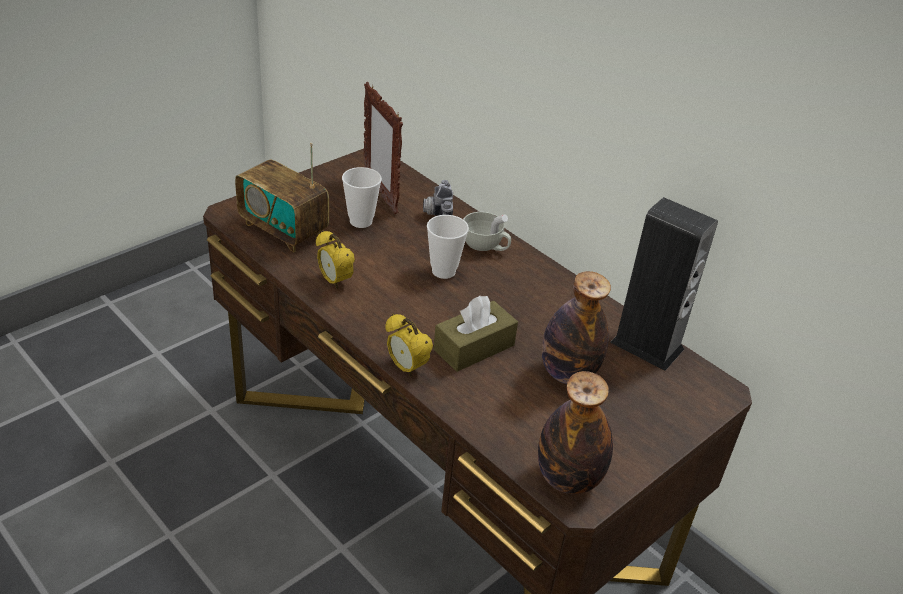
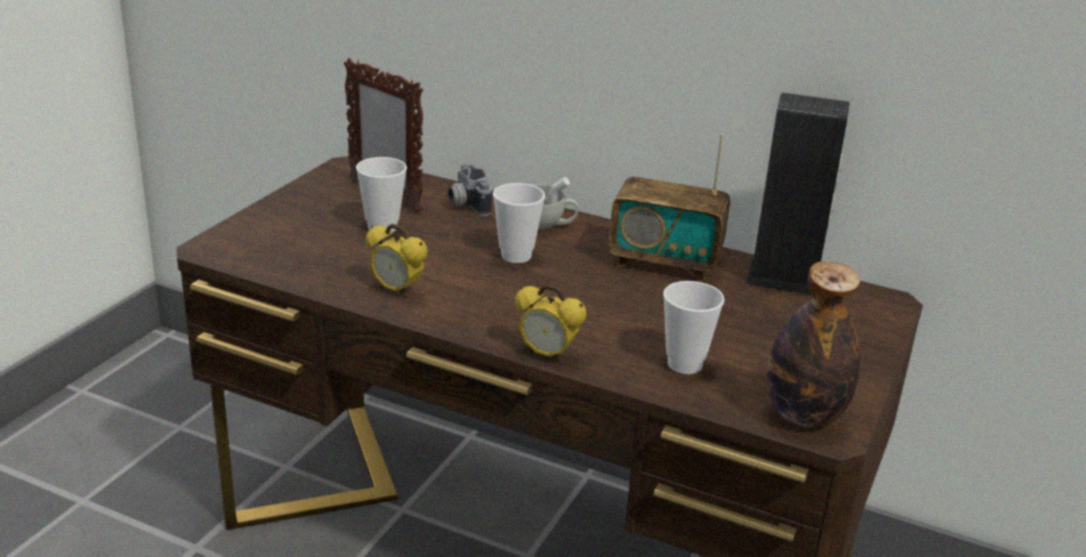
camera: 20 degrees left, 10 degrees down
radio [235,143,329,252] -> radio moved to [609,134,730,281]
brown tissue box [434,296,518,372] -> none
bottle [542,271,611,384] -> none
none -> cup [663,281,725,374]

